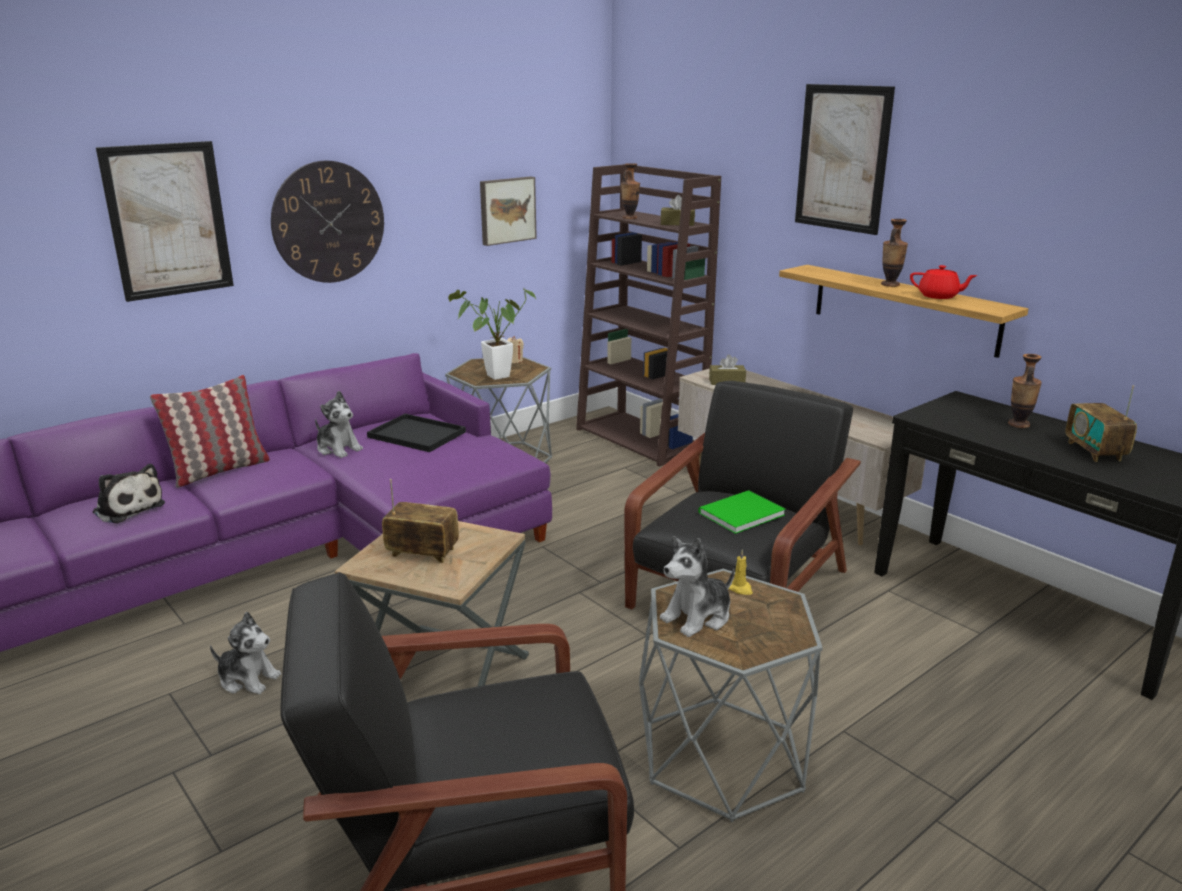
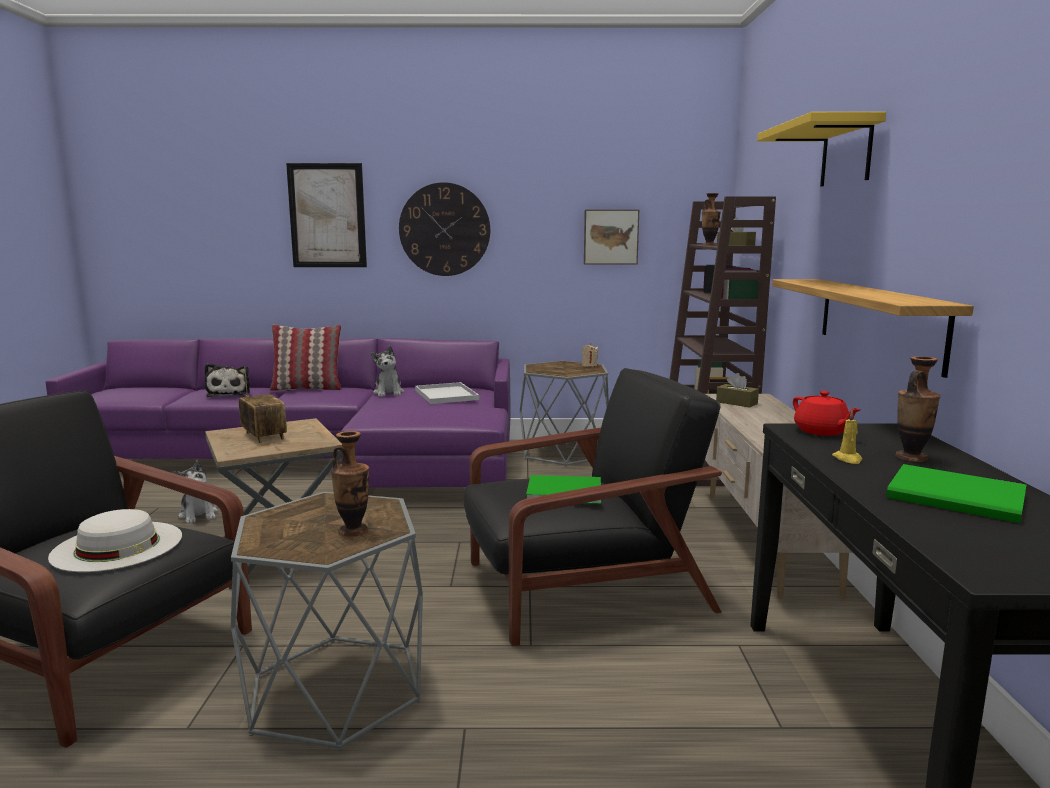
camera: 40 degrees right, 10 degrees down
black tray [367,414,466,452] -> white tray [415,382,479,404]
potted plant [448,287,536,380] -> none
plush toy [660,536,734,637] -> none
yellow candle [729,549,753,595] -> yellow candle moved to [832,410,862,464]
picture [795,84,895,235] -> yellow shelf [757,112,886,187]
vase [881,219,908,287] -> vase moved to [331,431,369,537]
red teapot [910,265,978,299] -> red teapot moved to [793,391,860,436]
radio [1065,385,1137,462] -> green book [886,464,1026,523]
none -> white hat [48,509,182,572]

